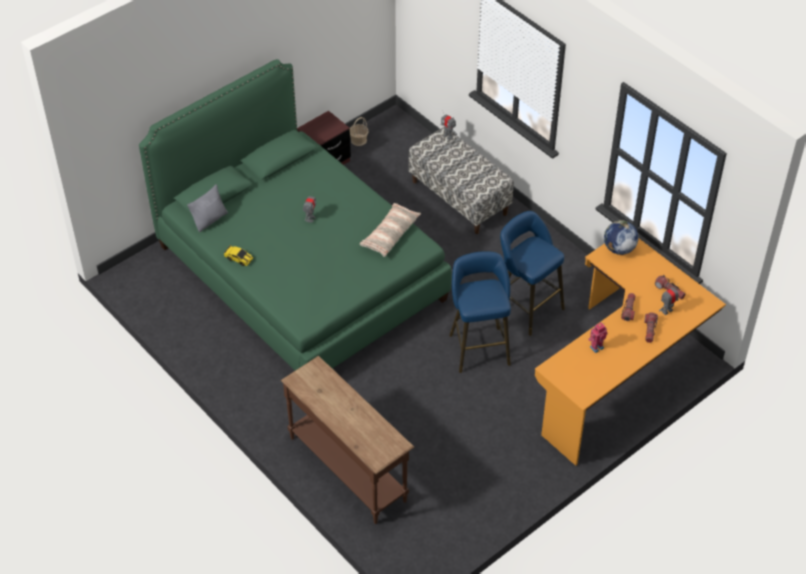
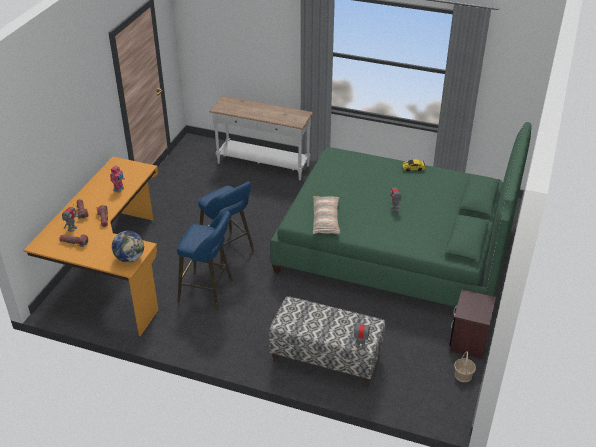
camera: 150 degrees right, 10 degrees down
grey pillow [187,184,228,232] -> none
brown console table [281,356,414,524] -> white console table [209,96,313,180]

